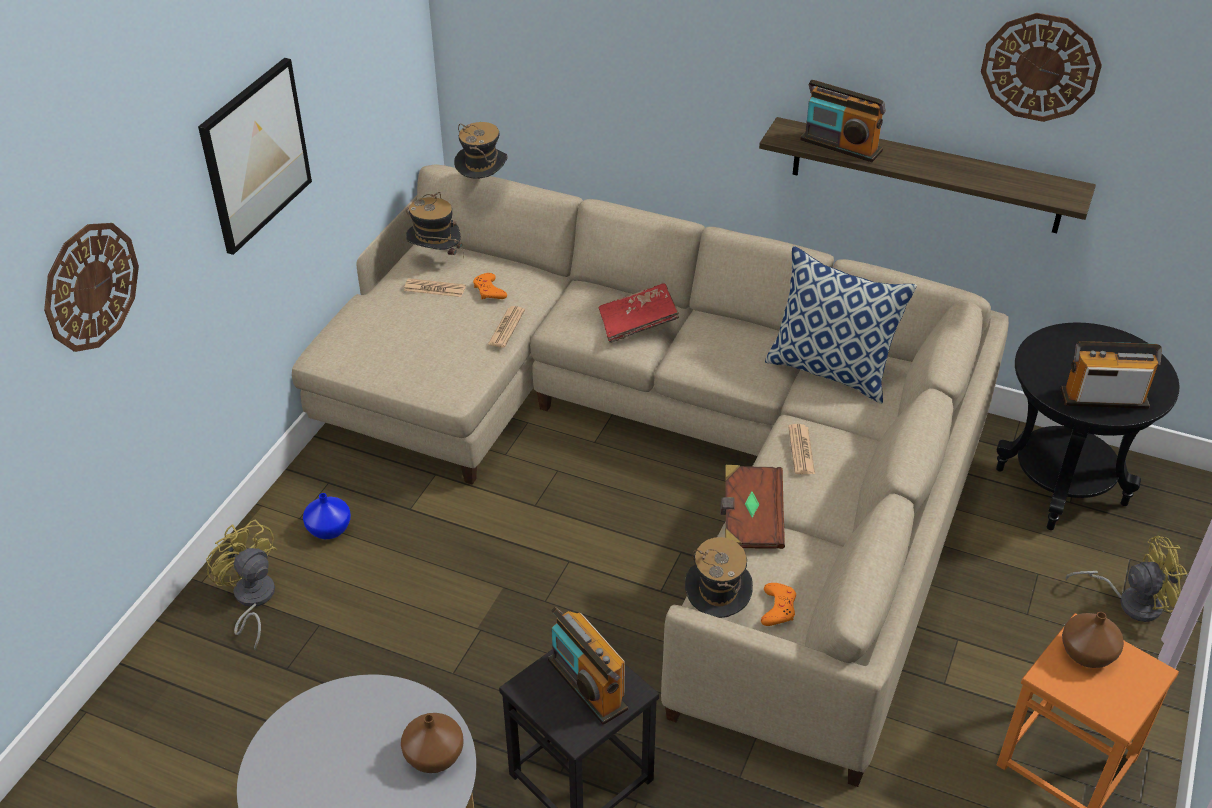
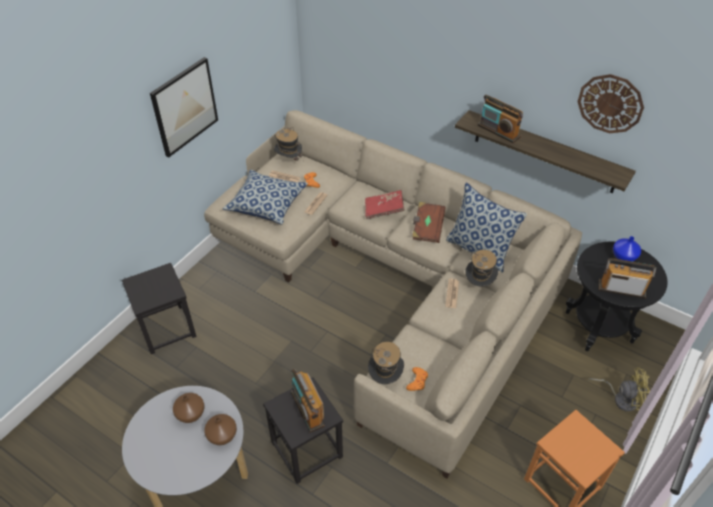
camera: 10 degrees right, 5 degrees up
wall clock [44,223,139,352] -> none
yellow fan [206,520,277,650] -> black stool [122,263,197,354]
blue vase [303,493,351,539] -> blue vase moved to [613,236,641,262]
hat [454,122,508,179] -> hat moved to [465,250,498,287]
brown book [720,465,785,549] -> brown book moved to [412,202,446,243]
brown vase [1062,612,1124,668] -> brown vase moved to [173,393,204,423]
none -> pillow [223,170,308,224]

